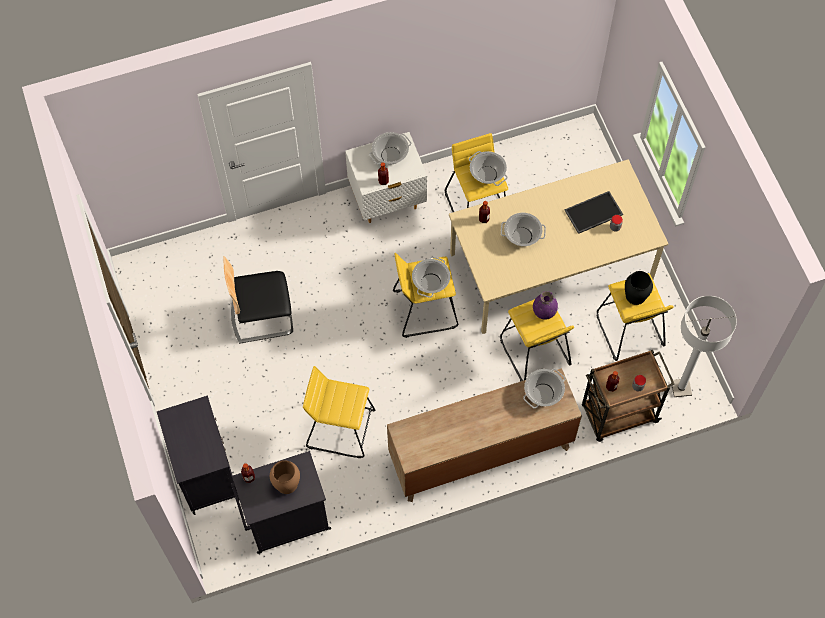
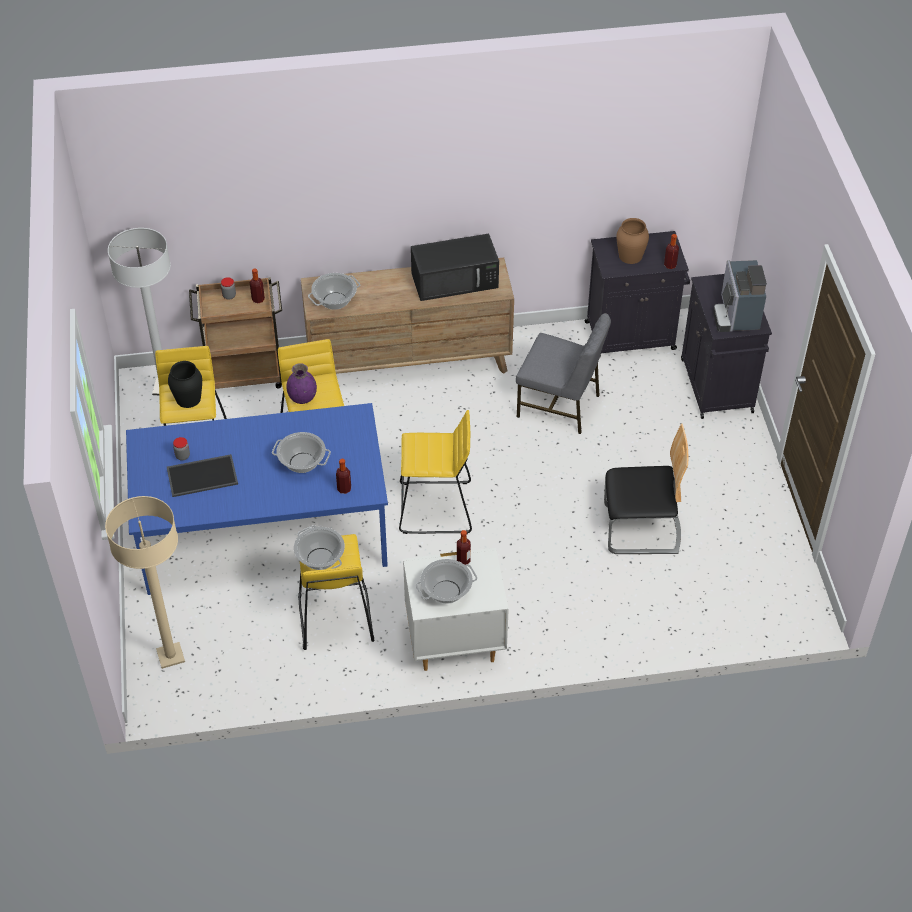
camera: 170 degrees left, 15 degrees down
yellow stool [303,366,375,458] -> grey chair [516,313,611,434]
cooking pot [412,256,450,298] -> none
beige dining table [449,159,668,334] -> blue dining table [126,403,388,595]
none -> beige floor lamp [105,496,185,669]
none -> black microwave [411,234,499,301]
none -> coffee machine [713,260,767,332]

